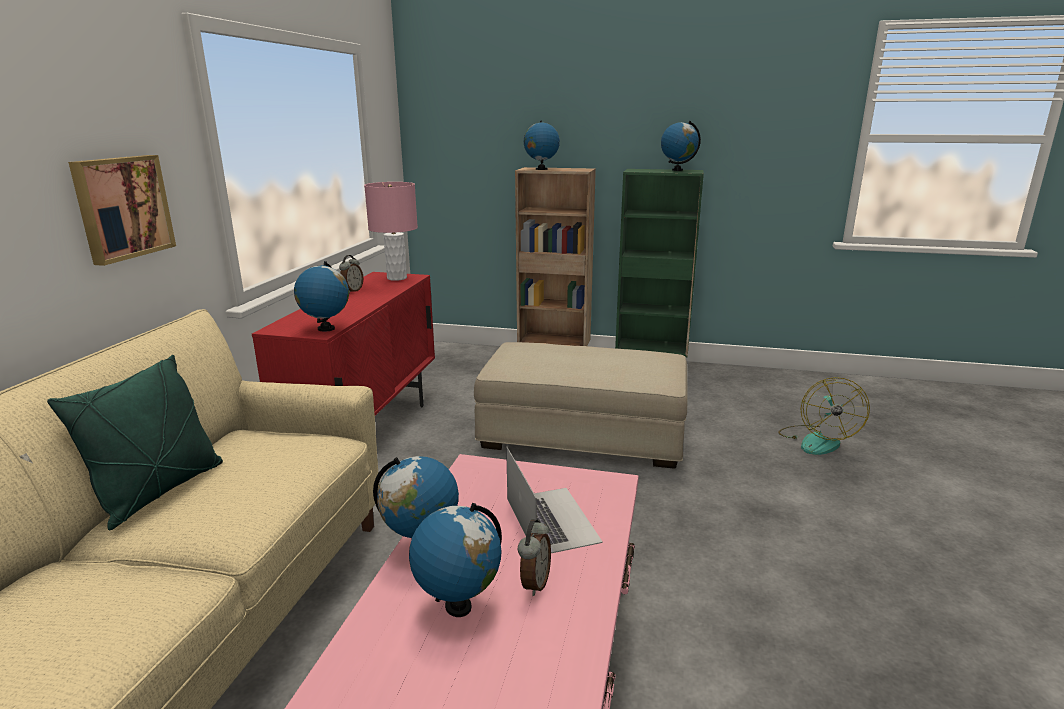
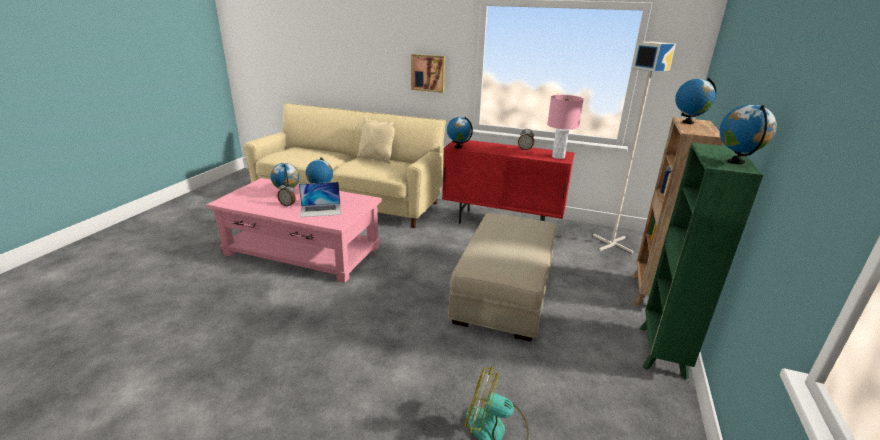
camera: 95 degrees right, 5 degrees up
green pillow [47,355,223,530] -> beige pillow [357,117,397,163]
none -> grey floor lamp [593,42,676,253]

